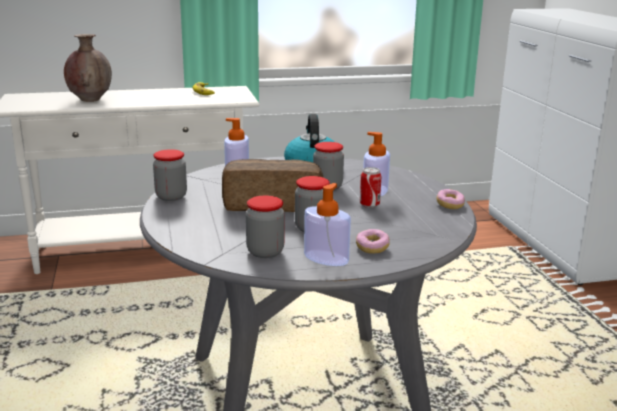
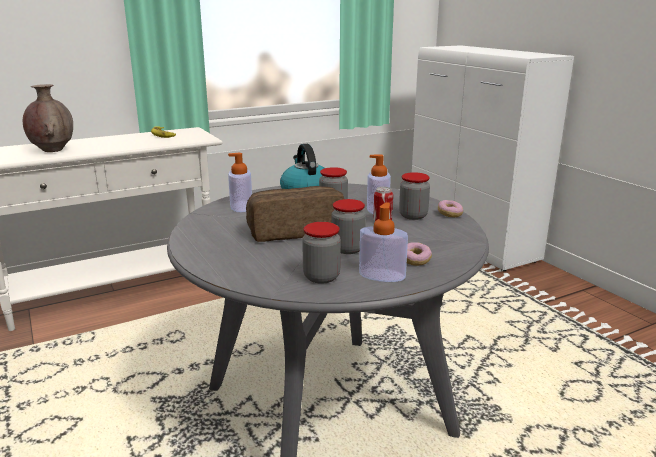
camera: 15 degrees left, 0 degrees up
jar [153,149,187,201] -> jar moved to [399,172,430,220]

